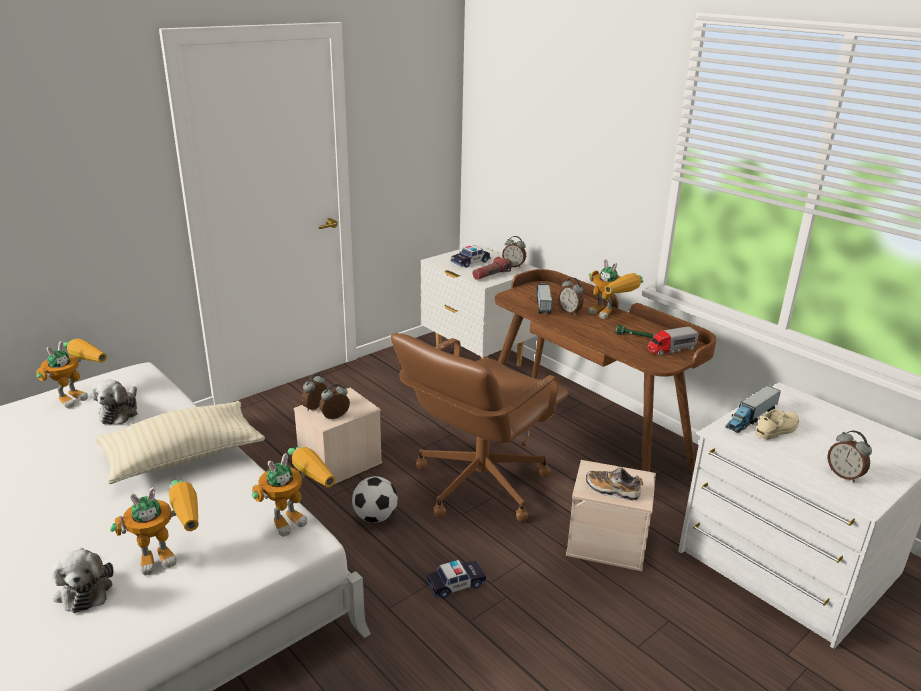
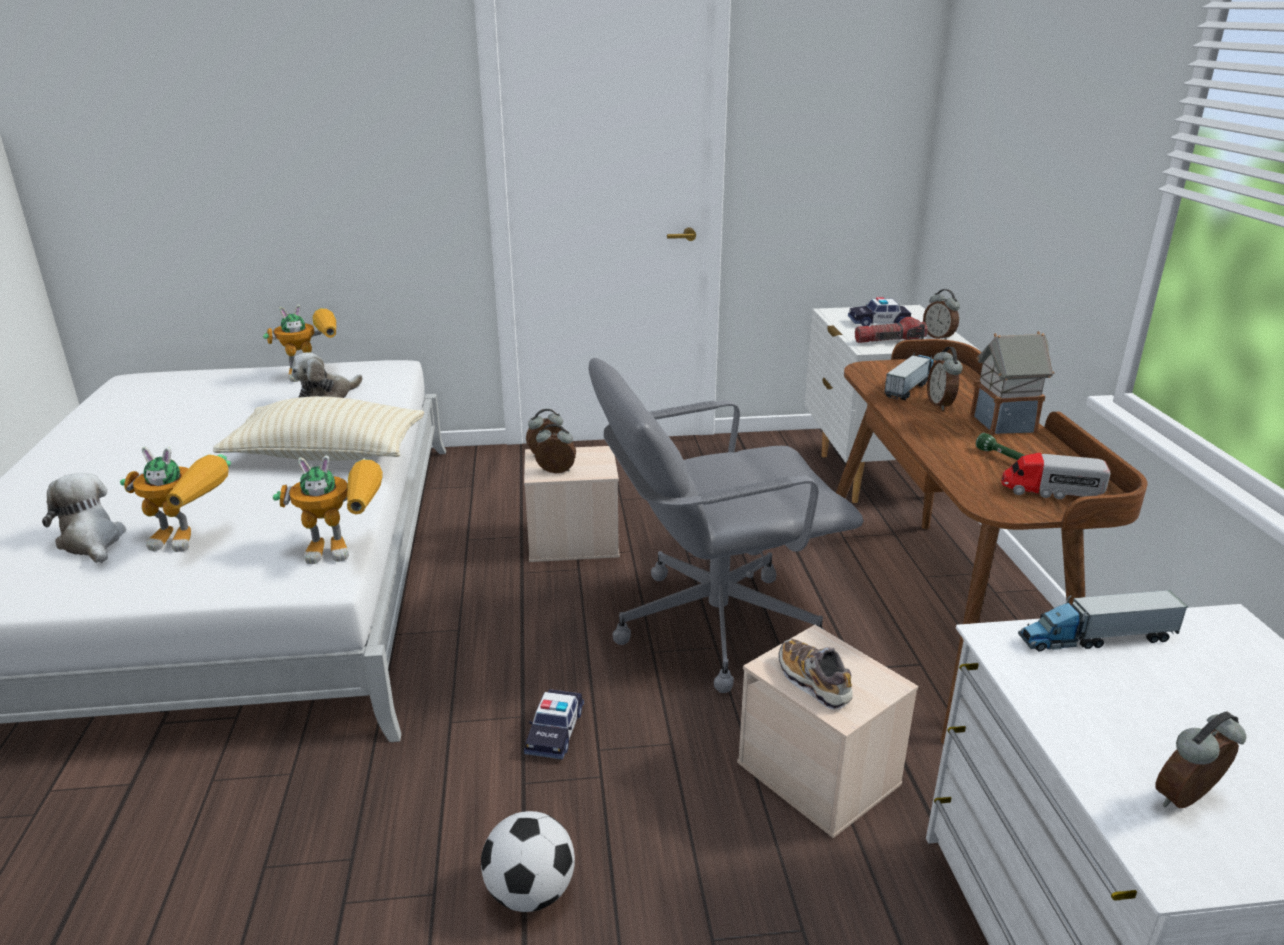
camera: 35 degrees right, 0 degrees up
plush toy [50,548,113,613] -> plush toy turned 135 degrees clockwise [42,473,126,563]
football [352,476,398,523] -> football moved to [481,811,575,912]
brown office chair [391,333,568,522] -> grey office chair [589,358,864,693]
toy car [426,560,487,598] -> toy car turned 90 degrees clockwise [524,689,584,760]
toy robot [588,259,644,319] -> toy house [969,331,1054,435]
beige shoe [755,409,799,440] -> none
alarm clock [827,431,872,483] -> alarm clock turned 60 degrees clockwise [1155,711,1246,808]

